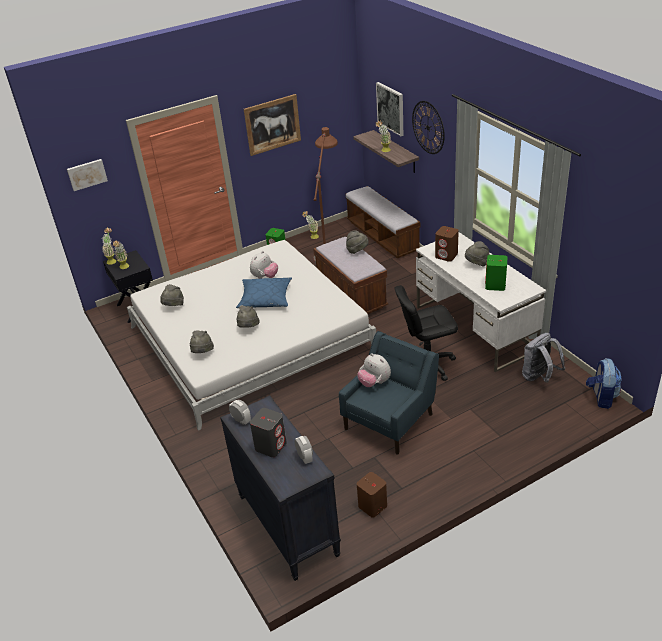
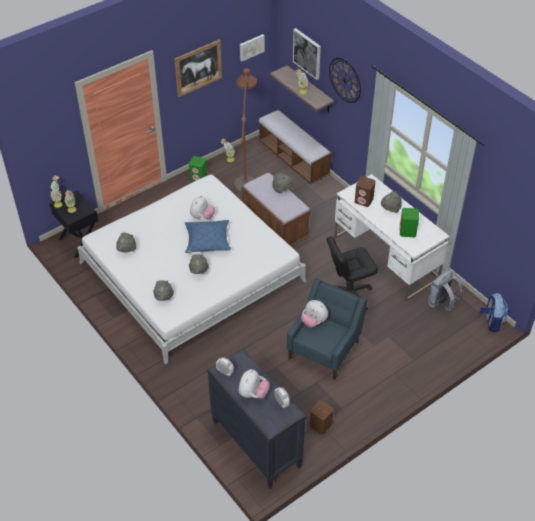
camera: 10 degrees left, 10 degrees up
picture [67,159,108,191] -> picture moved to [240,34,265,61]
grey speaker [250,408,287,457] -> plush toy [239,369,270,399]

